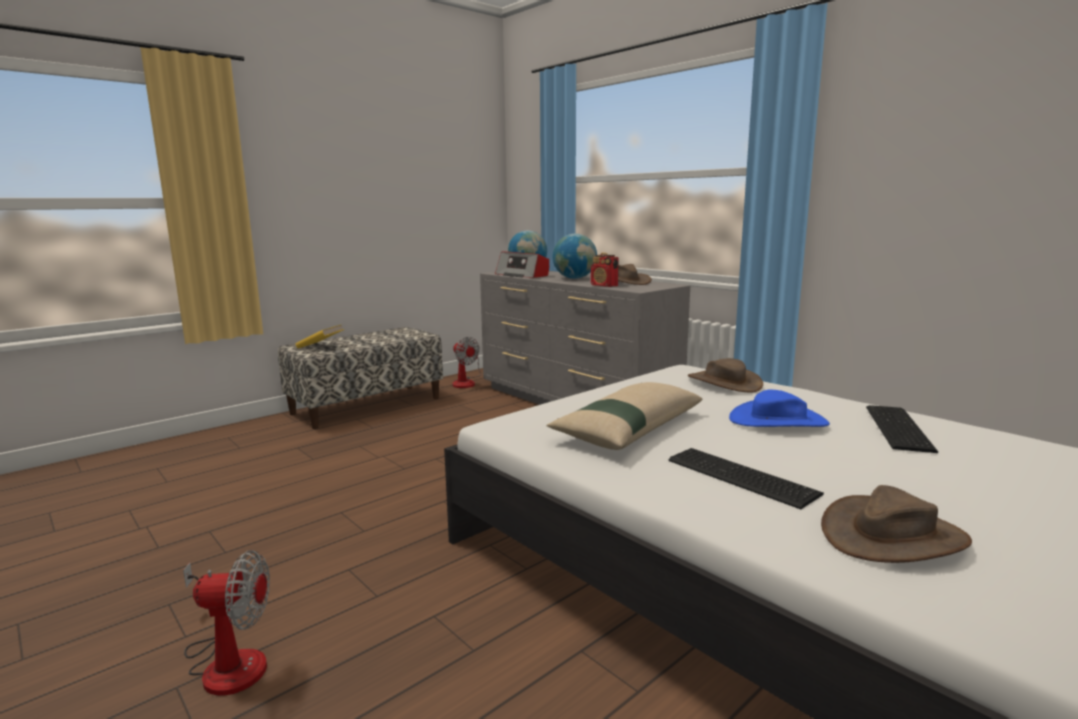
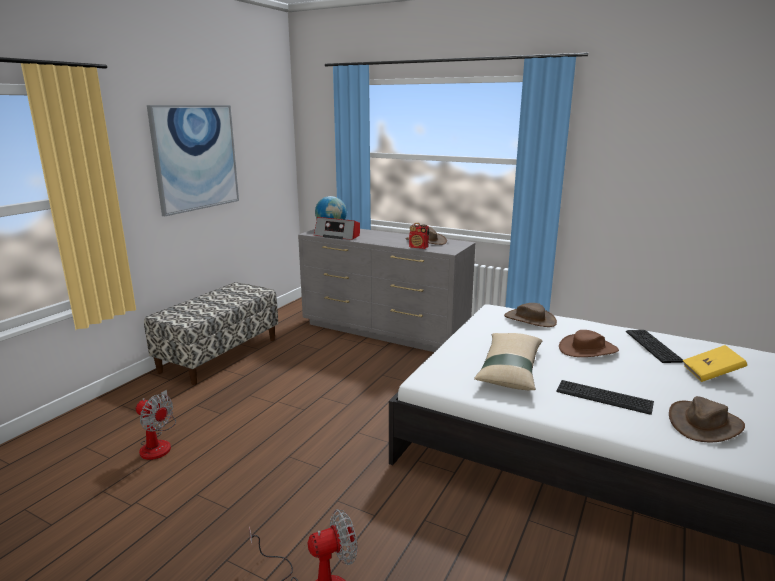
camera: 20 degrees left, 5 degrees up
yellow book [295,324,344,348] -> yellow book moved to [682,345,747,382]
fan [452,337,482,388] -> fan moved to [136,390,176,460]
globe [553,234,597,279] -> none
blue hat [729,389,830,427] -> brown hat [559,330,619,357]
none -> picture [147,105,239,216]

